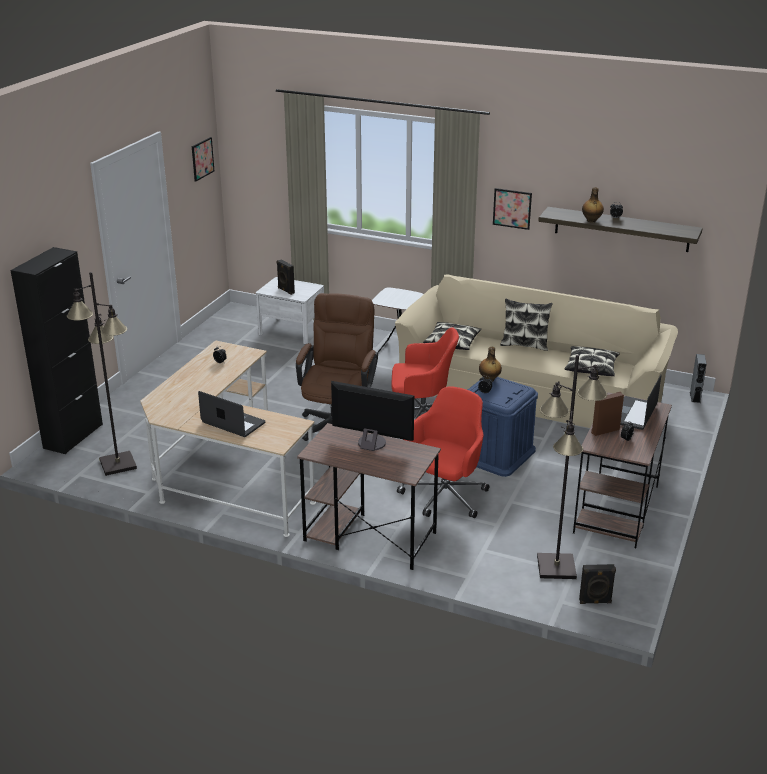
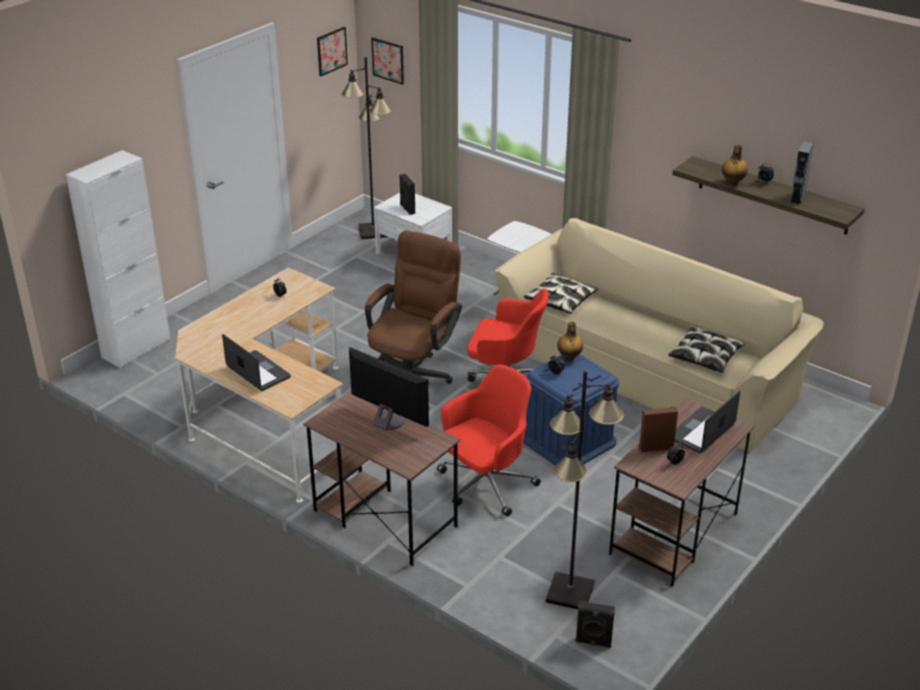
camera: 15 degrees right, 5 degrees up
black cabinet [11,247,103,454] -> white cabinet [66,150,171,368]
black floor lamp [67,272,137,476] -> black floor lamp moved to [342,57,392,239]
picture [493,188,532,230] -> picture moved to [371,37,404,85]
pillow [500,299,553,351] -> none
grey speaker [690,354,707,403] -> grey speaker moved to [789,141,814,205]

